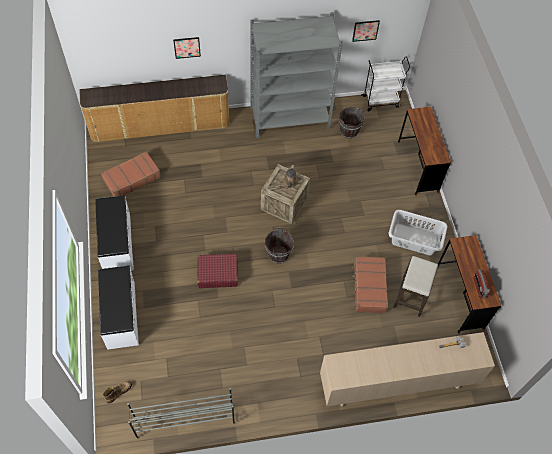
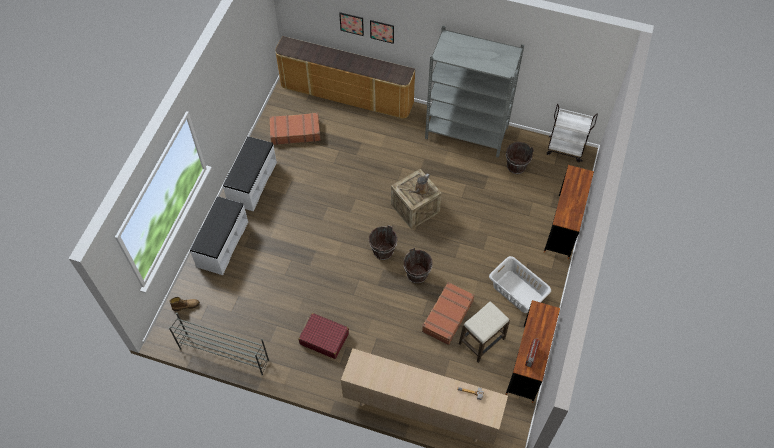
camera: 30 degrees right, 0 degrees up
red suitcase [197,254,238,288] -> red suitcase moved to [298,313,349,359]
picture [352,20,380,42] -> picture moved to [339,12,364,36]
none -> brown bucket [404,248,433,283]

